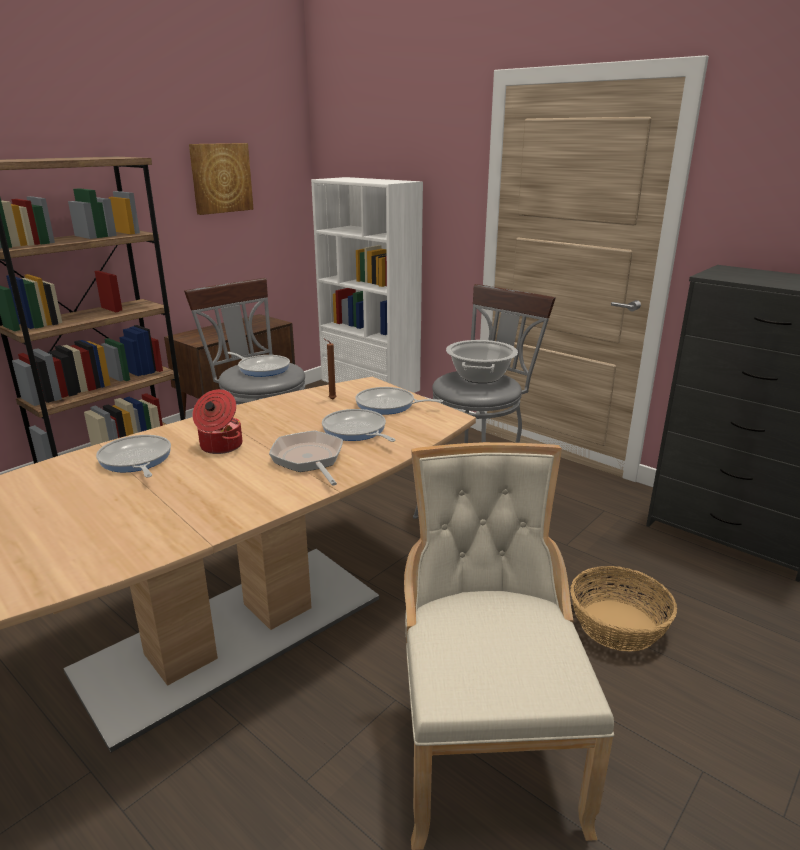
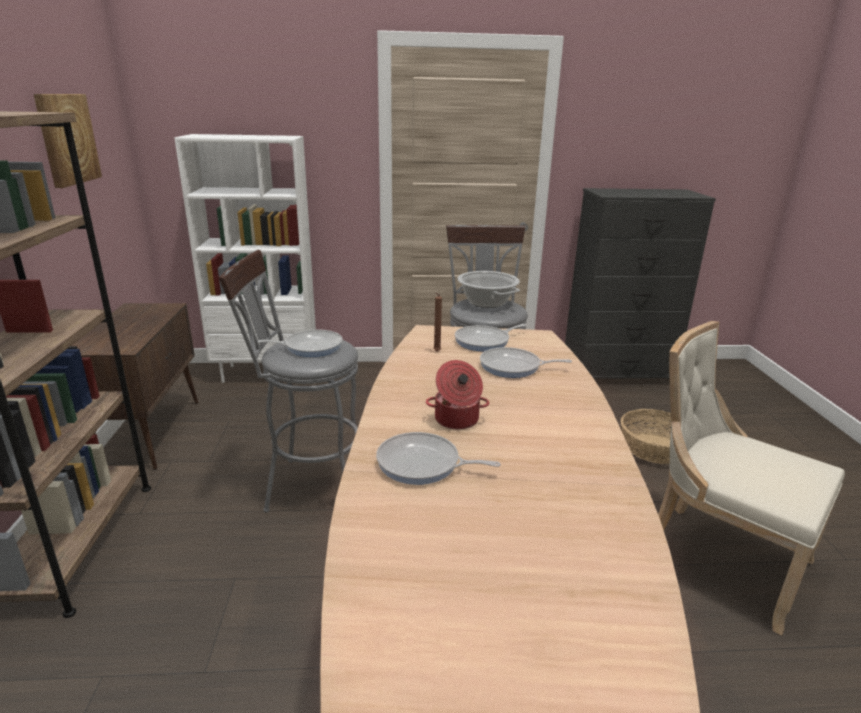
camera: 45 degrees left, 0 degrees up
frying pan [269,430,343,486] -> none

